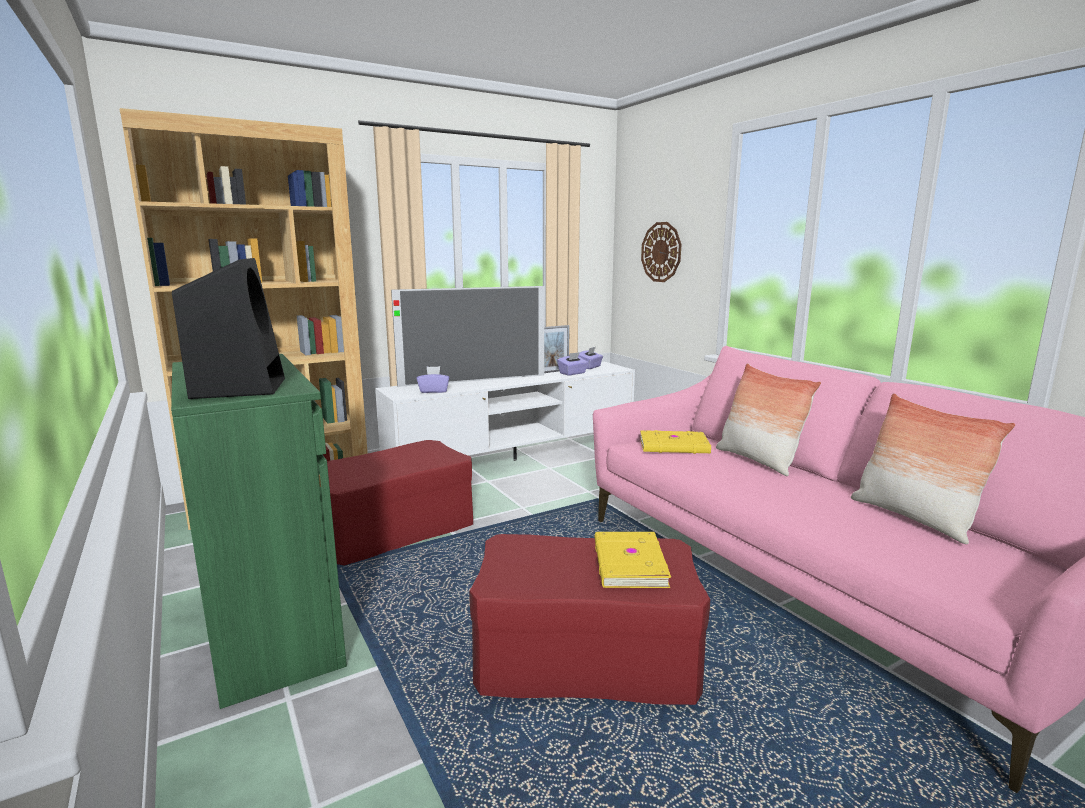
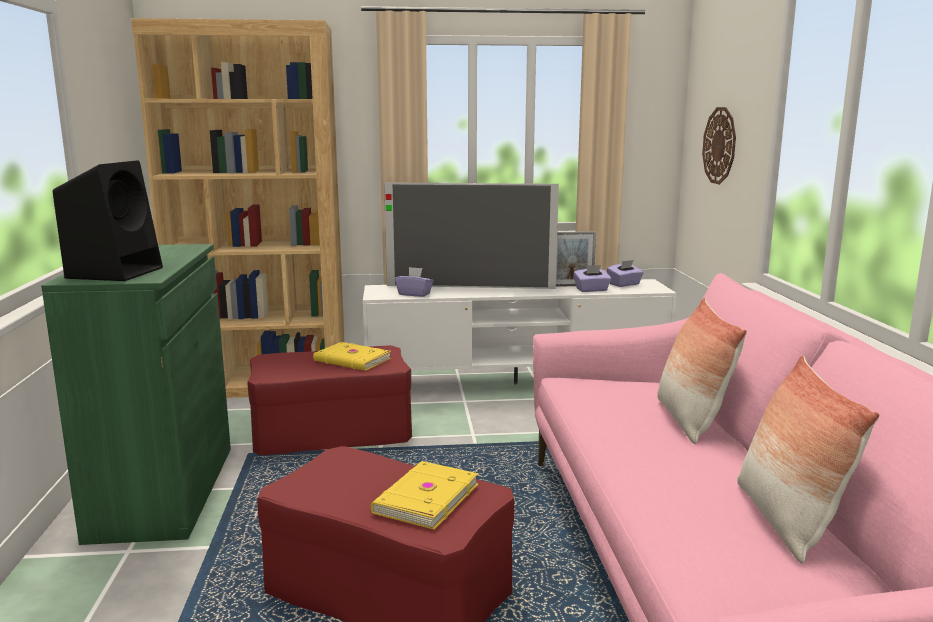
camera: 25 degrees right, 0 degrees up
yellow book [640,430,711,454] -> yellow book moved to [313,342,391,371]

